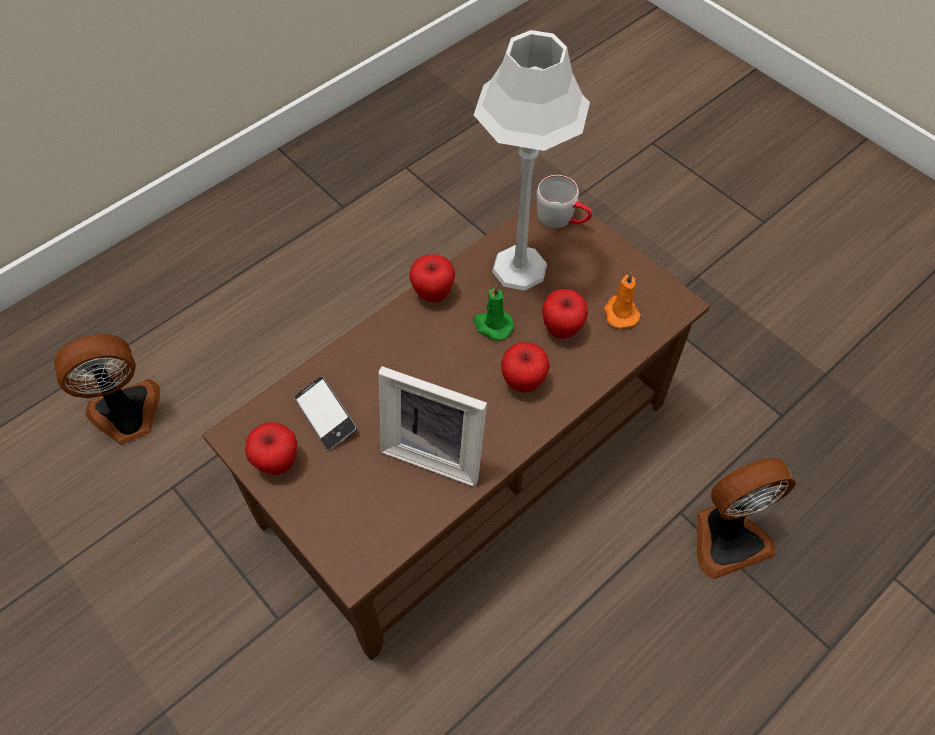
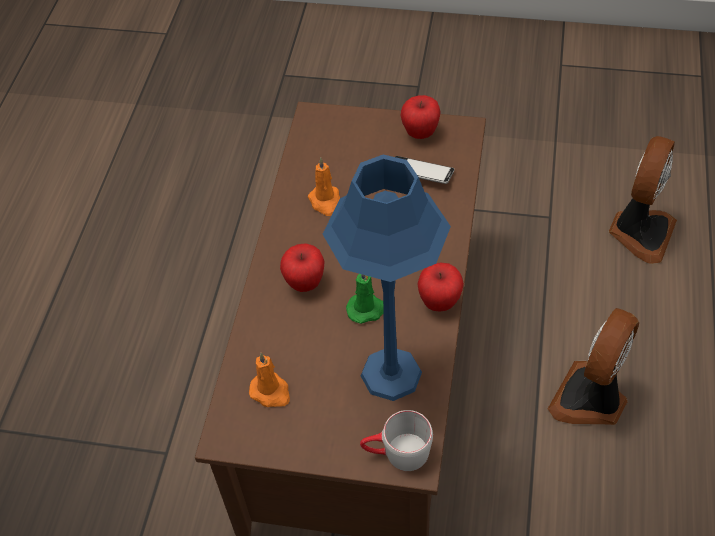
camera: 145 degrees right, 5 degrees down
picture frame [379,366,487,487] -> orange candle [308,157,340,216]
grey table lamp [474,30,590,291] -> blue table lamp [323,155,451,401]
apple [542,289,588,339] -> none
fan [697,458,796,579] -> fan moved to [548,308,639,425]

